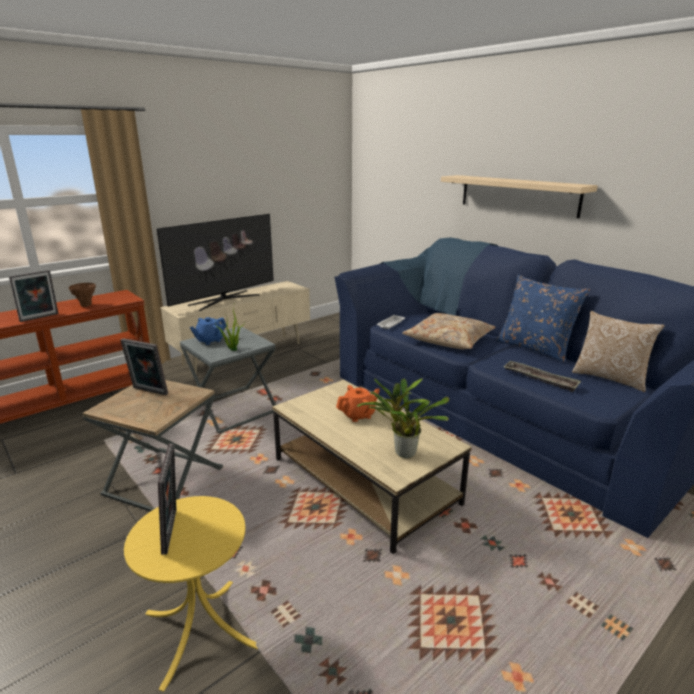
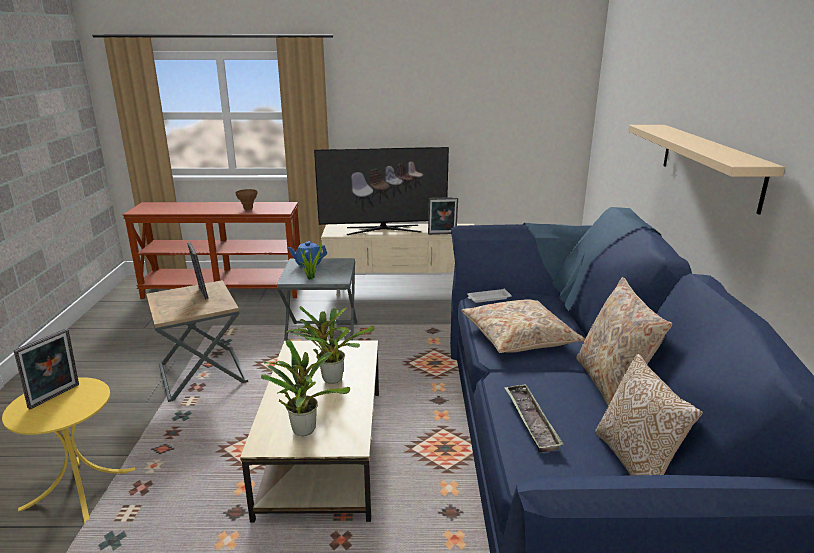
camera: 40 degrees right, 0 degrees up
picture frame [9,270,58,322] -> picture frame moved to [428,197,458,235]
orange teapot [336,385,380,422] -> potted plant [285,306,375,384]
blue pillow [496,275,590,362] -> beige pillow [576,277,672,406]

